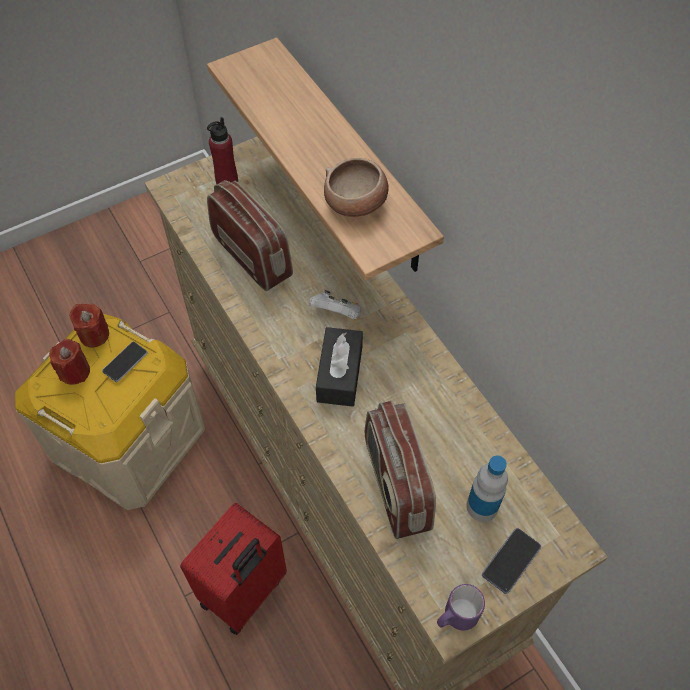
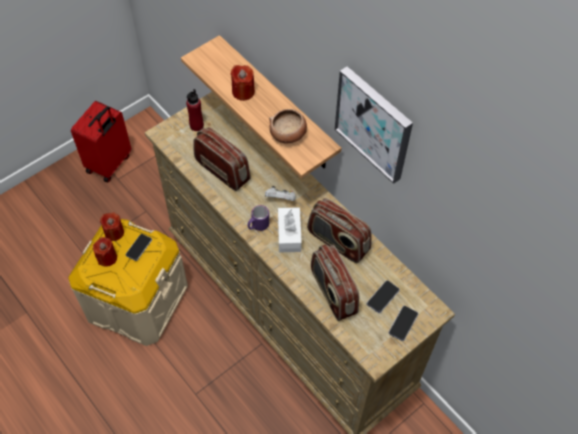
camera: 10 degrees left, 0 degrees up
red suitcase [180,503,287,635] -> red suitcase moved to [71,101,131,182]
black tissue box [316,327,363,407] -> white tissue box [278,207,302,252]
purple mug [437,584,485,631] -> purple mug moved to [247,205,269,231]
bottle [466,456,508,522] -> phone [367,280,400,313]
none -> red candle [231,65,255,101]
none -> radio [307,198,371,263]
none -> picture [335,66,413,184]

